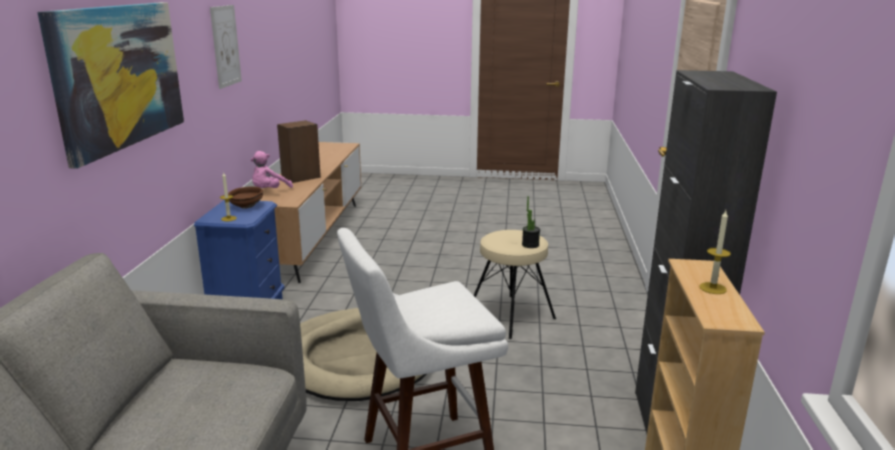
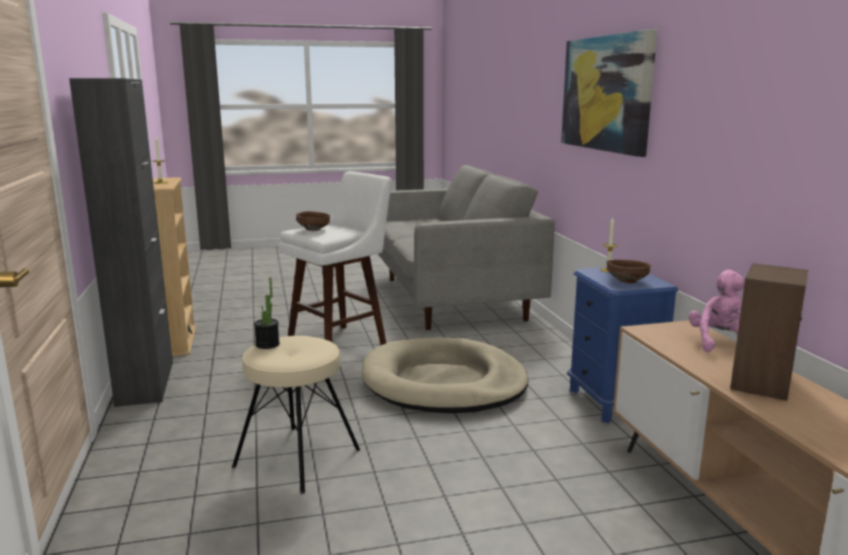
camera: 160 degrees right, 5 degrees down
picture [210,5,242,89] -> none
none -> brown bowl [296,211,331,231]

